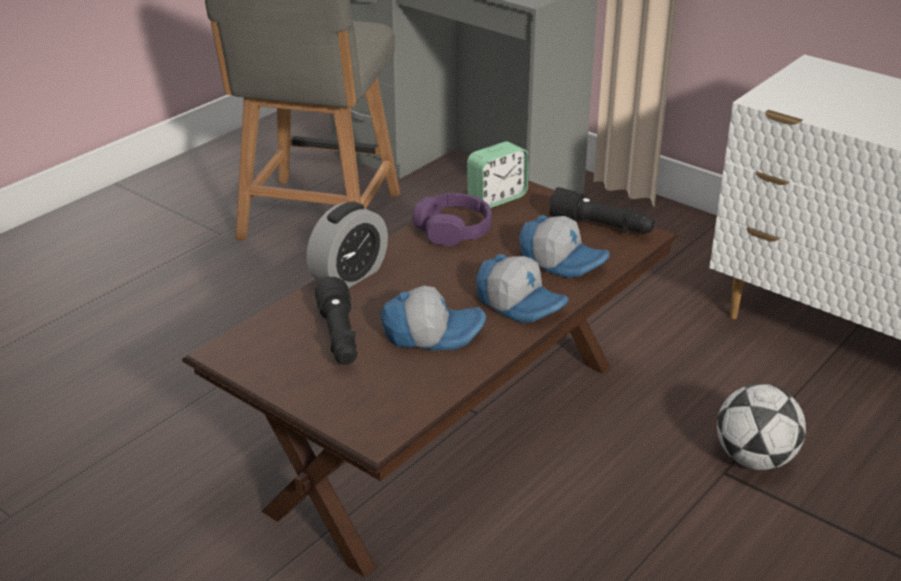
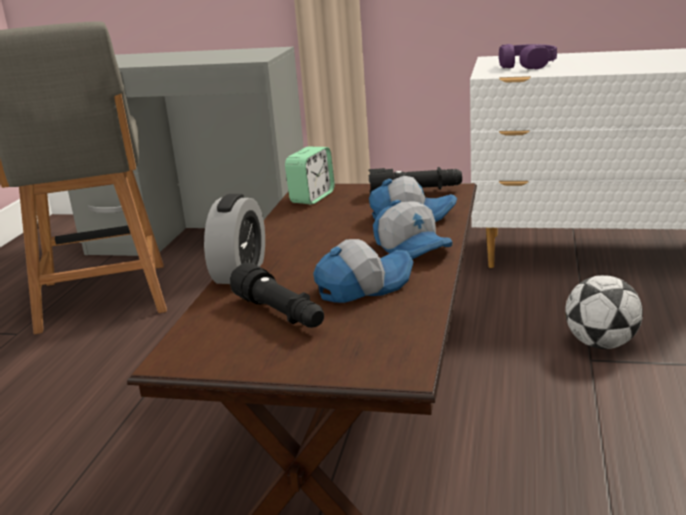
camera: 25 degrees left, 10 degrees down
purple headphones [413,193,492,246] -> purple headphones moved to [499,44,557,69]
cap [476,254,569,323] -> cap turned 45 degrees clockwise [373,200,453,259]

